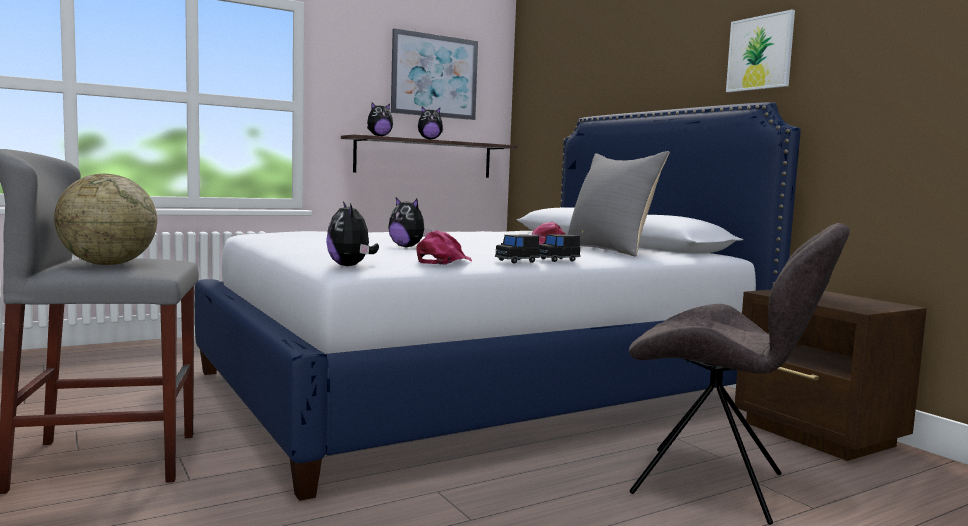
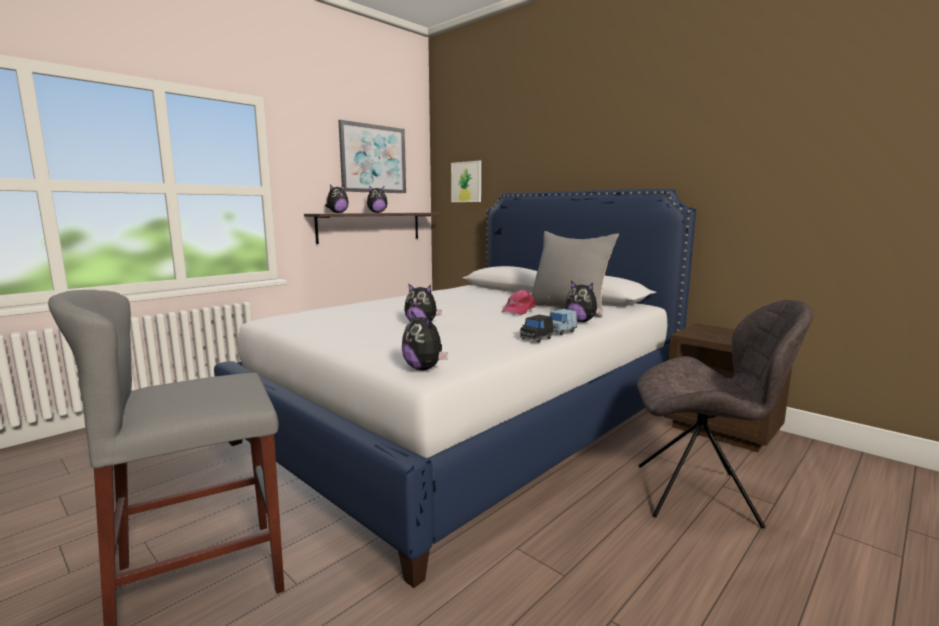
camera: 15 degrees left, 5 degrees up
globe [54,174,157,265] -> none
pink cap [416,230,472,264] -> none
black toy car [539,234,581,262] -> blue toy car [550,309,577,335]
picture [726,10,795,92] -> picture moved to [451,160,481,202]
none -> plush toy [565,281,603,322]

